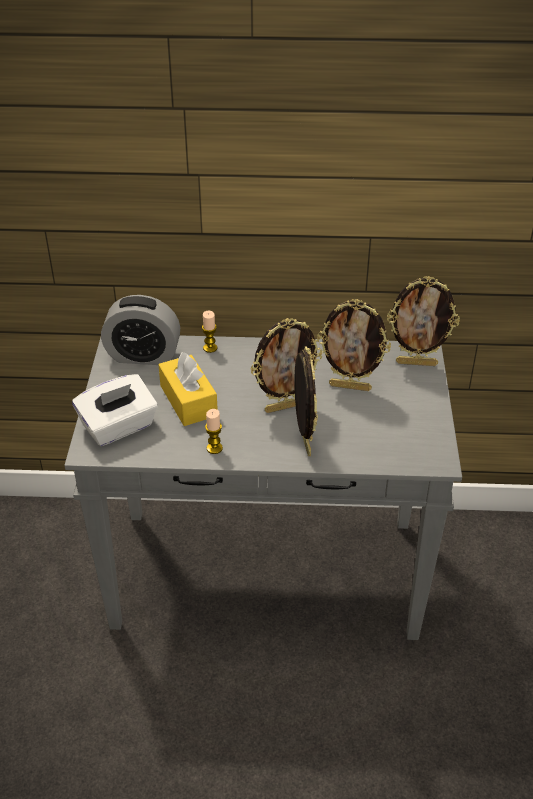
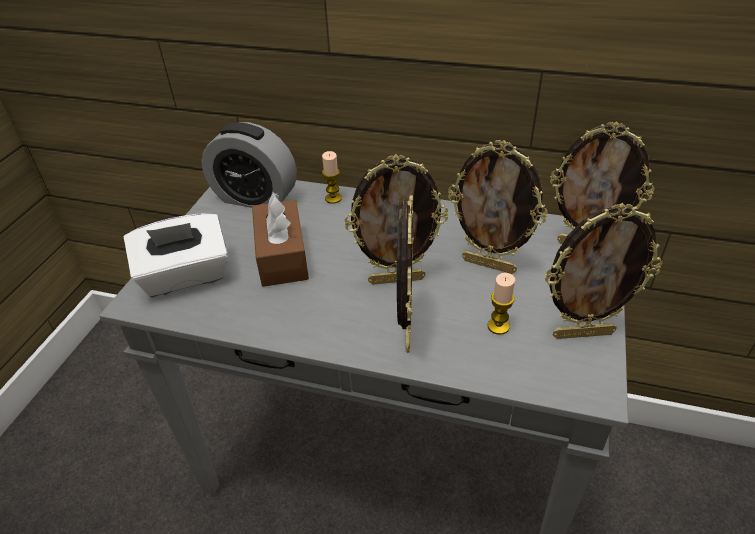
camera: 15 degrees right, 0 degrees up
yellow tissue box [158,352,218,426] -> brown tissue box [252,192,309,287]
candle [205,409,223,454] -> candle moved to [488,273,515,335]
none -> picture frame [545,203,663,339]

